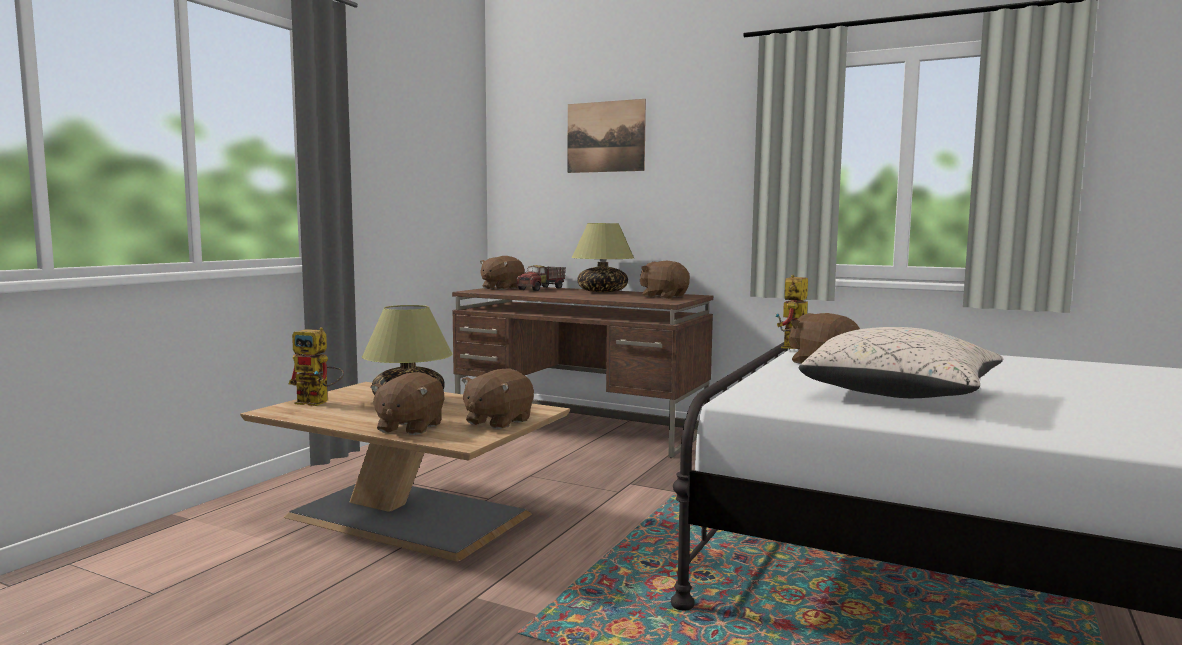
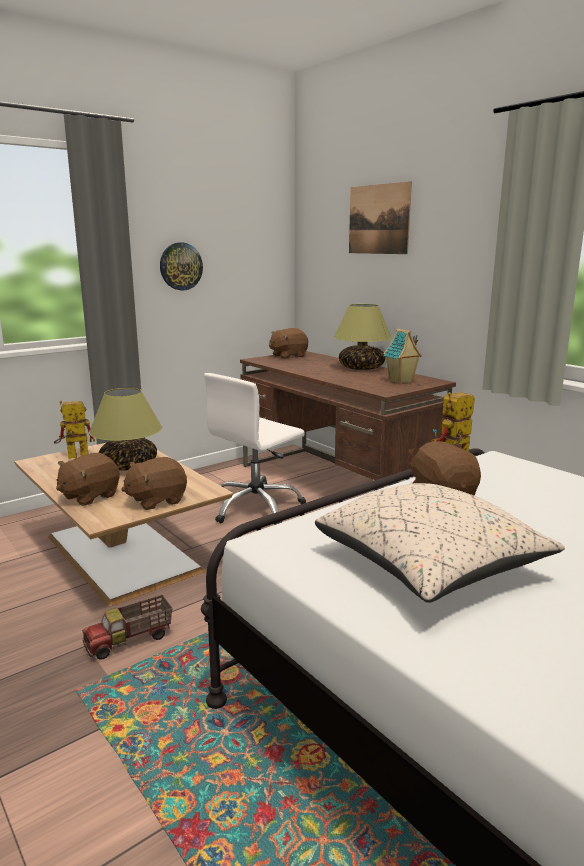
camera: 25 degrees right, 10 degrees up
toy robot [289,327,344,406] -> toy robot turned 120 degrees clockwise [54,401,95,458]
toy truck [516,265,566,291] -> toy truck moved to [82,595,172,660]
brown plush toy [640,261,690,299] -> toy house [383,329,422,384]
none -> wall clock [160,243,203,290]
none -> white office chair [204,373,306,525]

